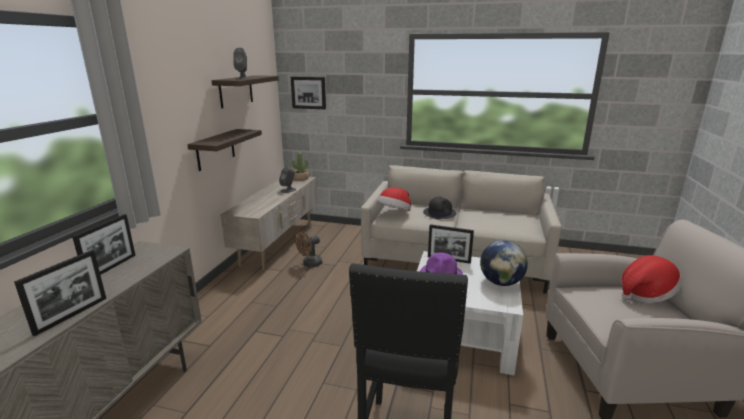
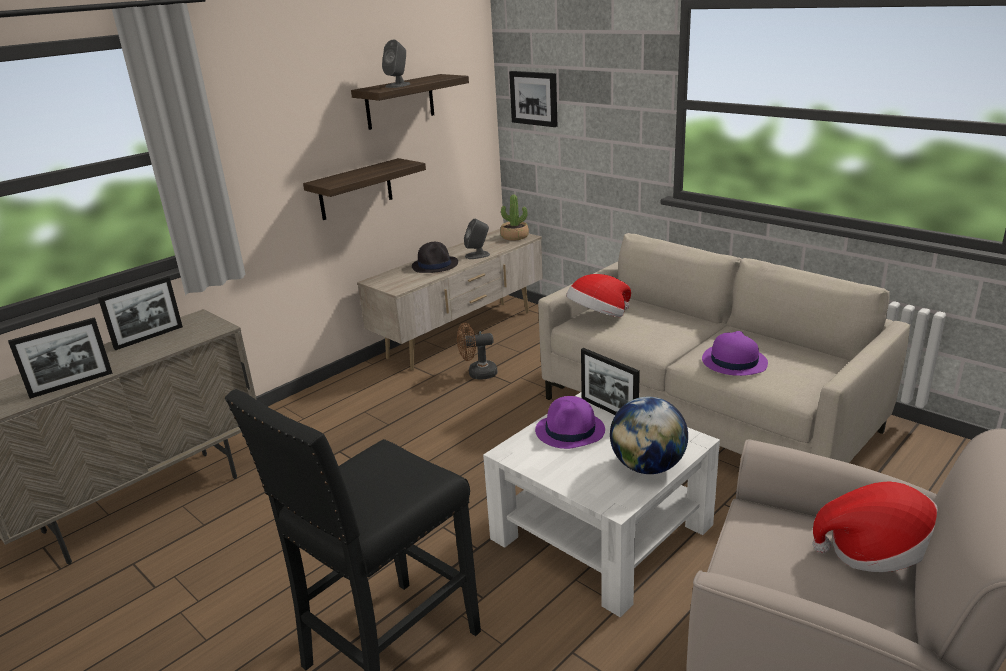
camera: 30 degrees right, 5 degrees up
black hat [423,197,457,219] -> black hat moved to [412,242,458,273]
none -> purple hat [702,331,768,376]

